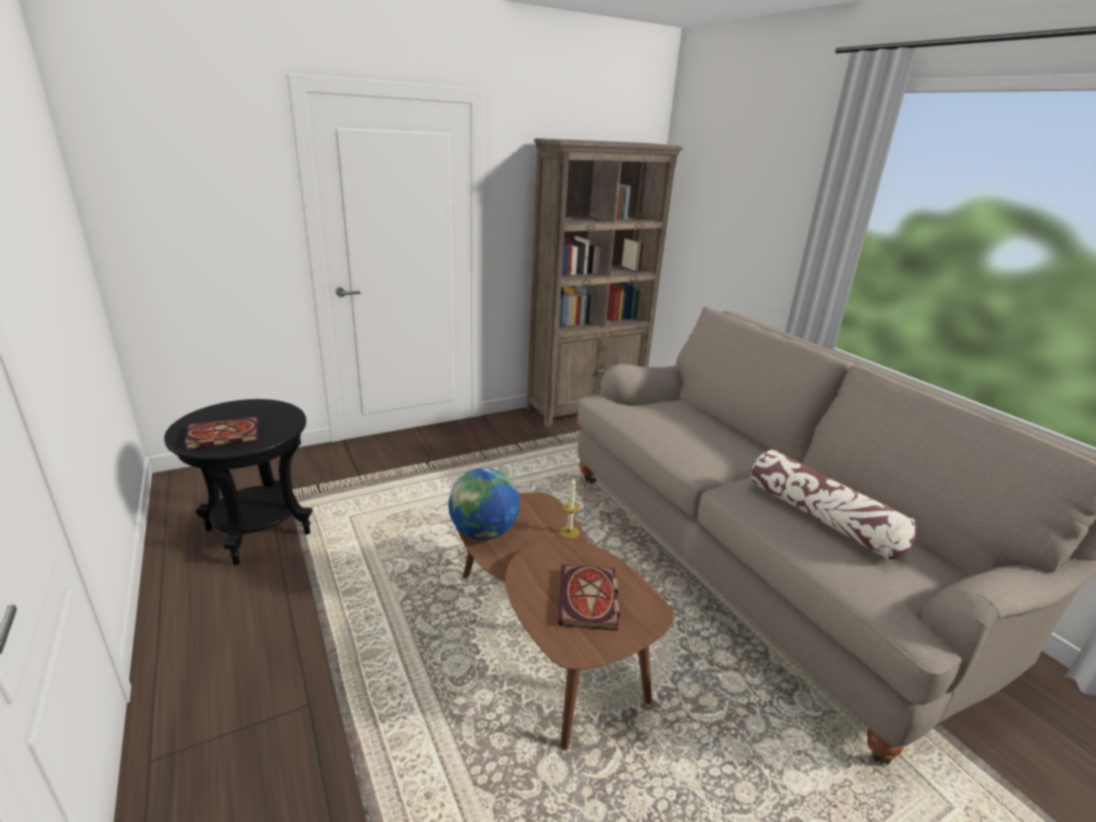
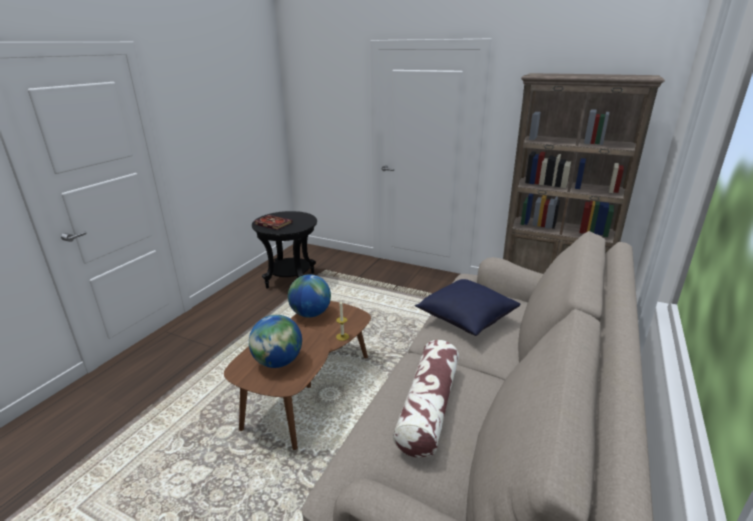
camera: 55 degrees right, 0 degrees up
book [558,564,620,631] -> globe [249,315,302,368]
none -> blue pillow [415,279,520,336]

